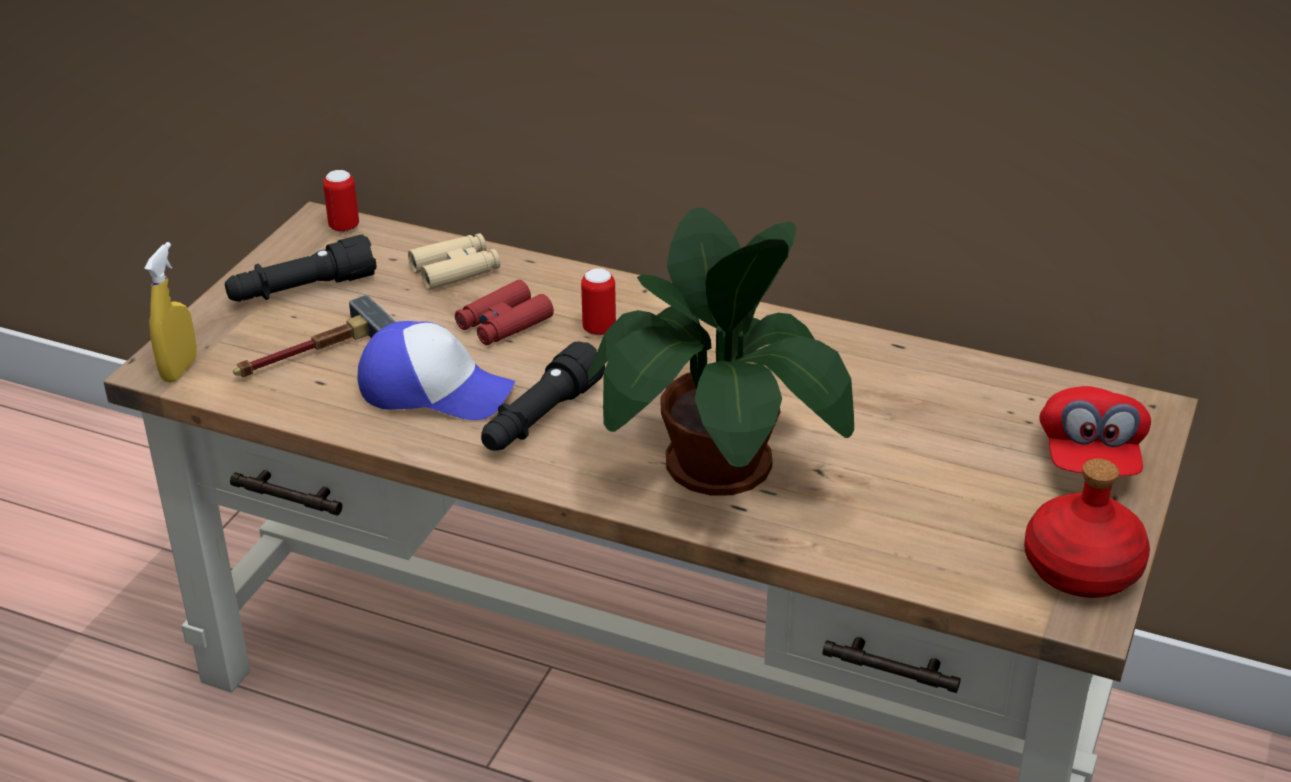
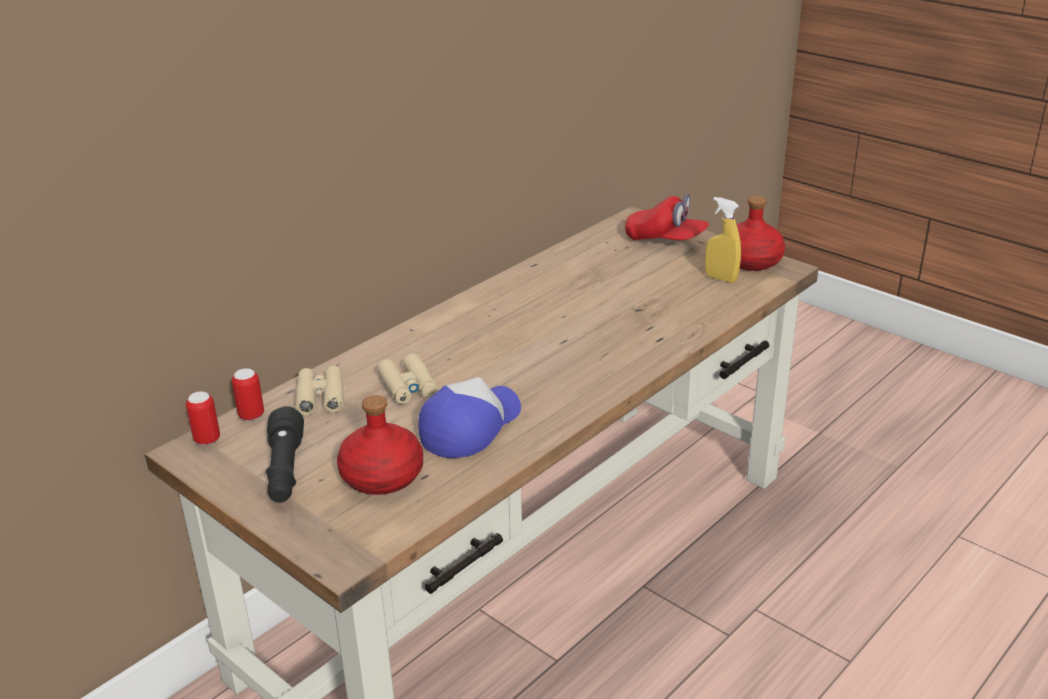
camera: 70 degrees left, 5 degrees down
yellow spray bottle [144,242,197,383] -> yellow spray bottle moved to [705,197,741,283]
hammer [233,295,396,377] -> red bottle [337,395,423,495]
red binoculars [455,280,554,345] -> beige binoculars [377,354,438,404]
black flashlight [481,341,605,451] -> none
can [581,268,616,336] -> can moved to [232,368,264,421]
potted plant [588,207,854,496] -> none

